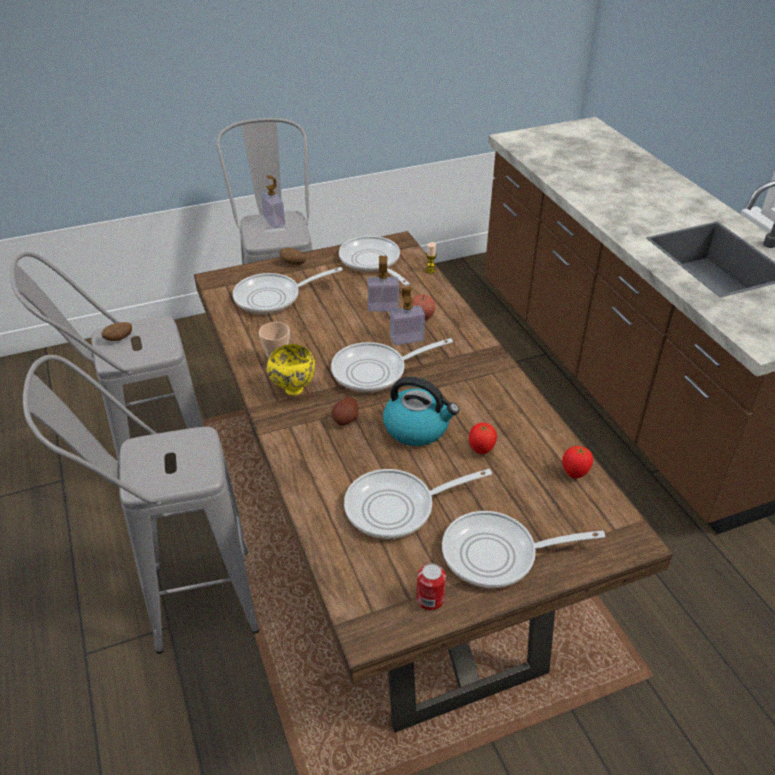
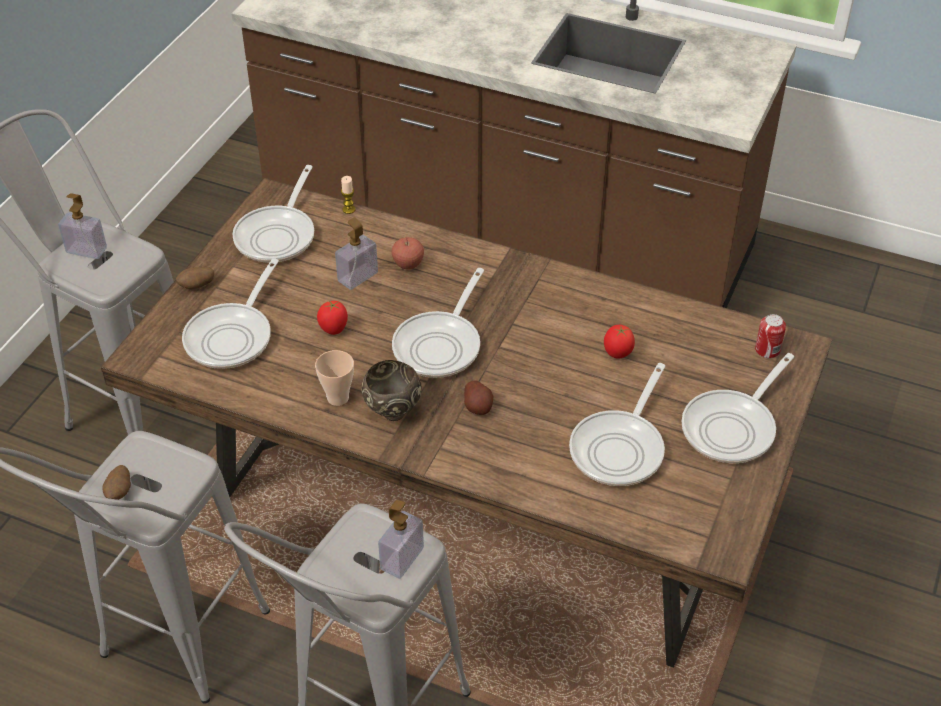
camera: 45 degrees left, 5 degrees up
yellow bowl [267,344,315,396] -> brown bowl [361,360,422,421]
frying pan [339,236,410,286] -> frying pan turned 90 degrees counterclockwise [232,165,314,263]
kettle [383,376,459,446] -> none
soap dispenser [390,287,425,345] -> soap dispenser moved to [378,500,424,579]
can [417,563,446,611] -> can moved to [755,314,786,358]
tomato [562,446,593,479] -> tomato moved to [317,301,348,335]

